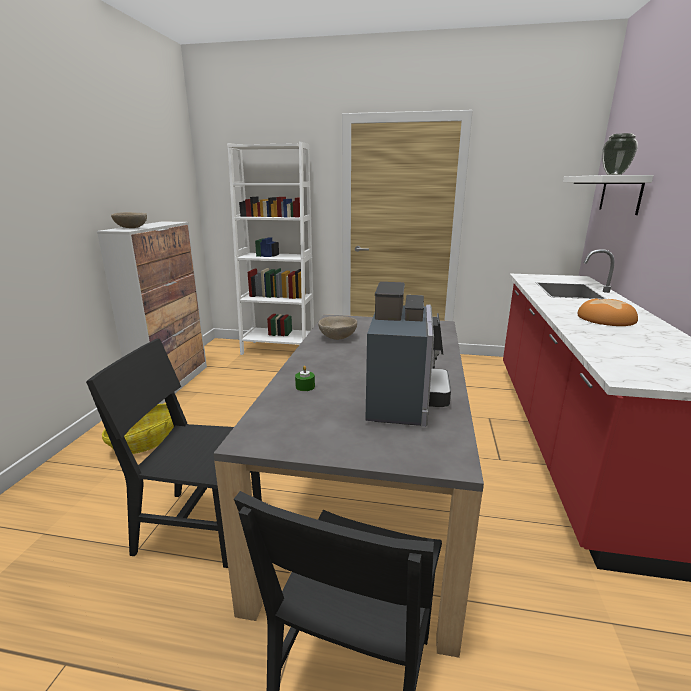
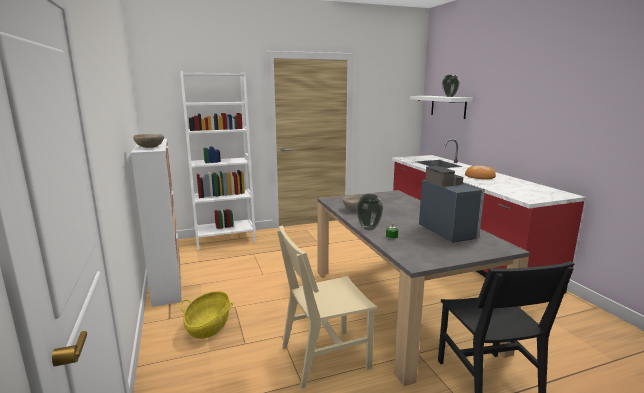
camera: 30 degrees left, 5 degrees down
black chair [86,339,262,568] -> beige chair [277,225,378,389]
none -> vase [356,194,383,230]

